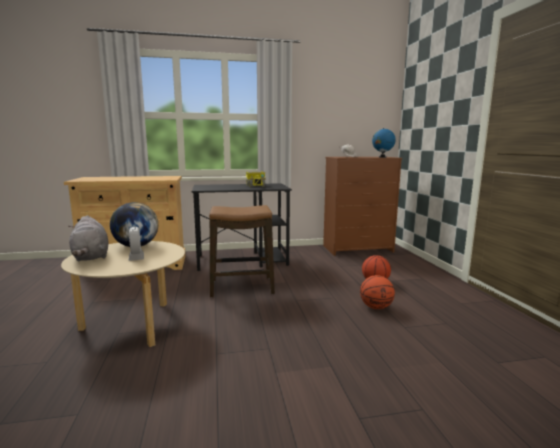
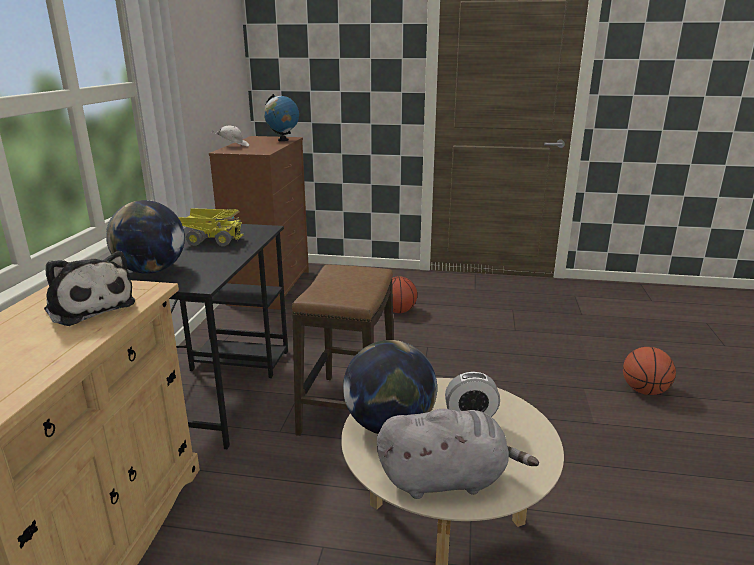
camera: 70 degrees left, 10 degrees up
basketball [360,275,395,309] -> basketball moved to [623,347,676,395]
none -> plush toy [44,251,135,326]
none -> globe [106,200,185,274]

